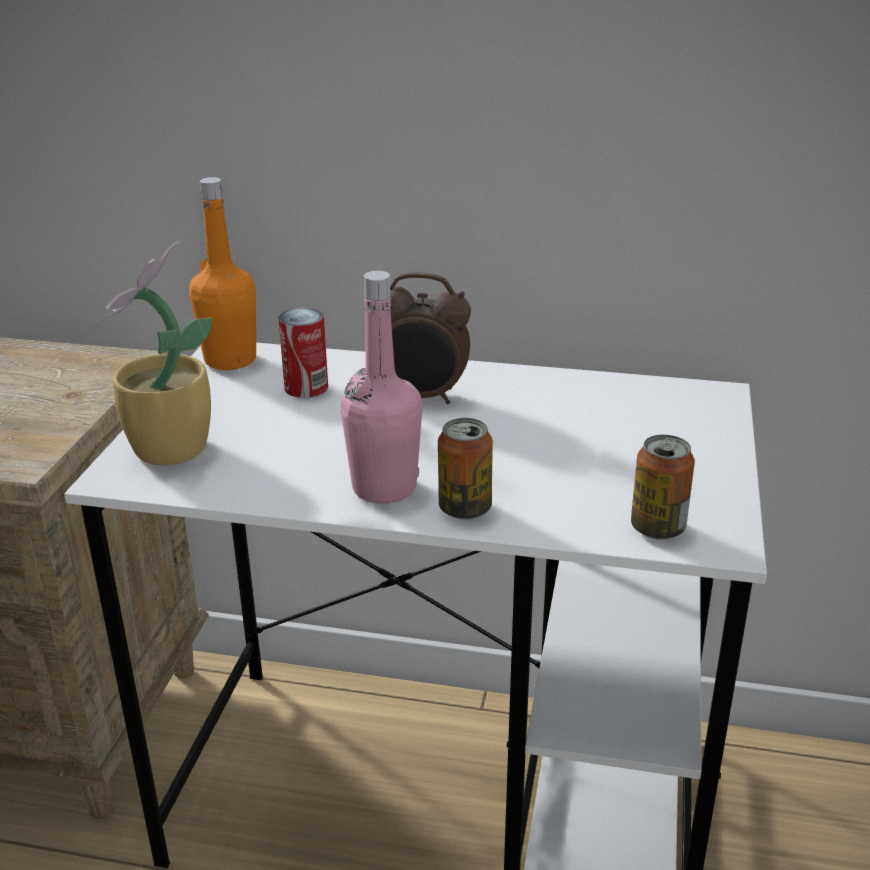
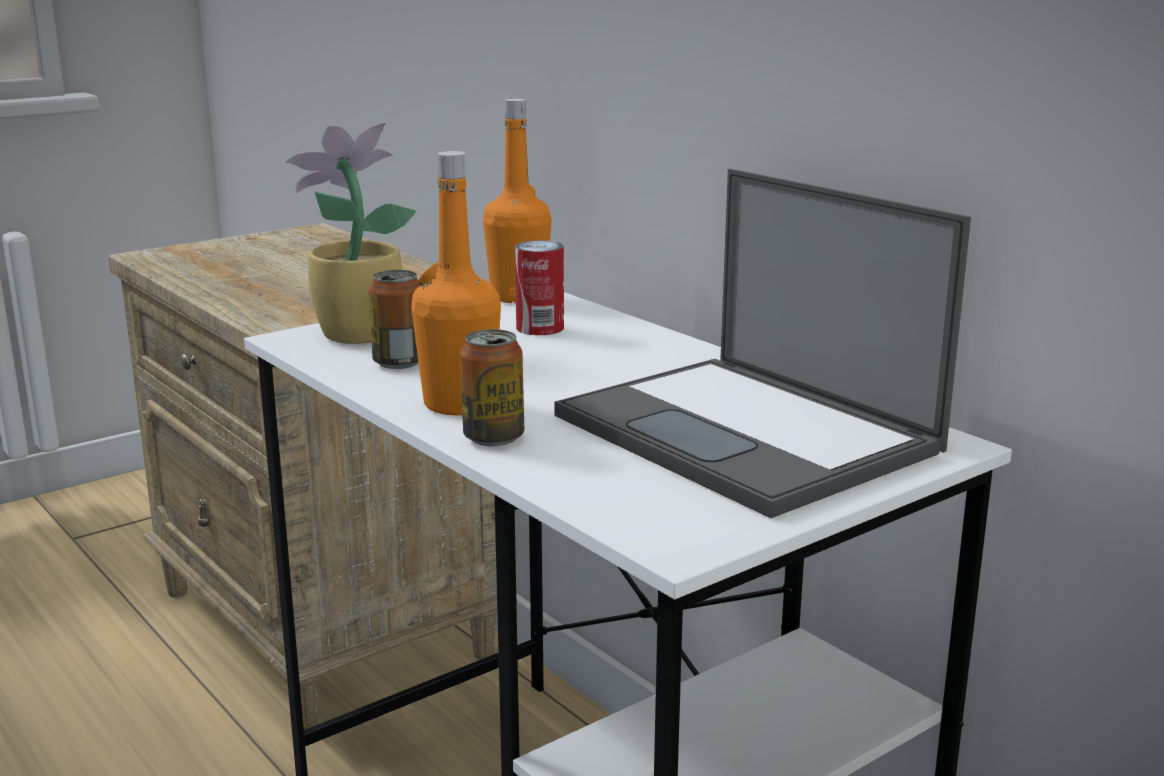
camera: 40 degrees right, 10 degrees down
pink bottle [341,271,422,504] -> orange bottle [411,151,501,415]
alarm clock [390,272,471,404] -> none
can [631,435,695,540] -> can moved to [369,270,421,369]
none -> laptop [554,169,971,518]

